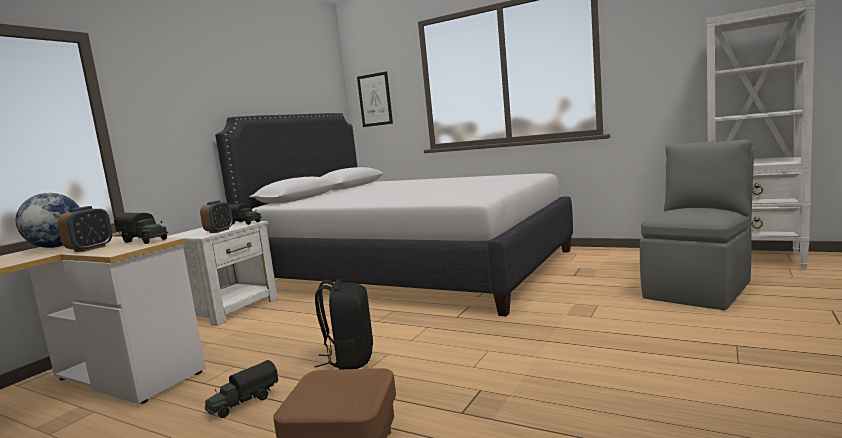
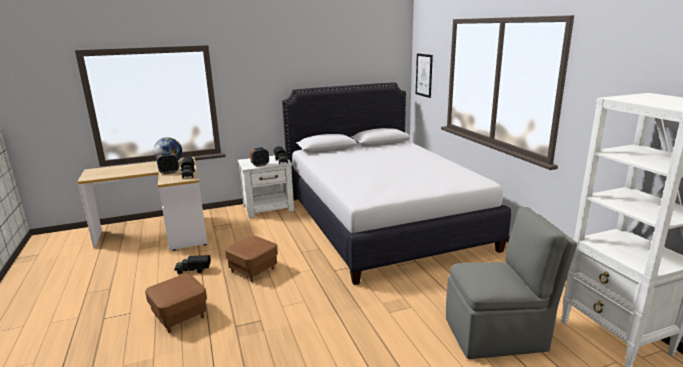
camera: 40 degrees right, 10 degrees up
black backpack [314,279,373,370] -> brown ottoman [225,236,278,282]

